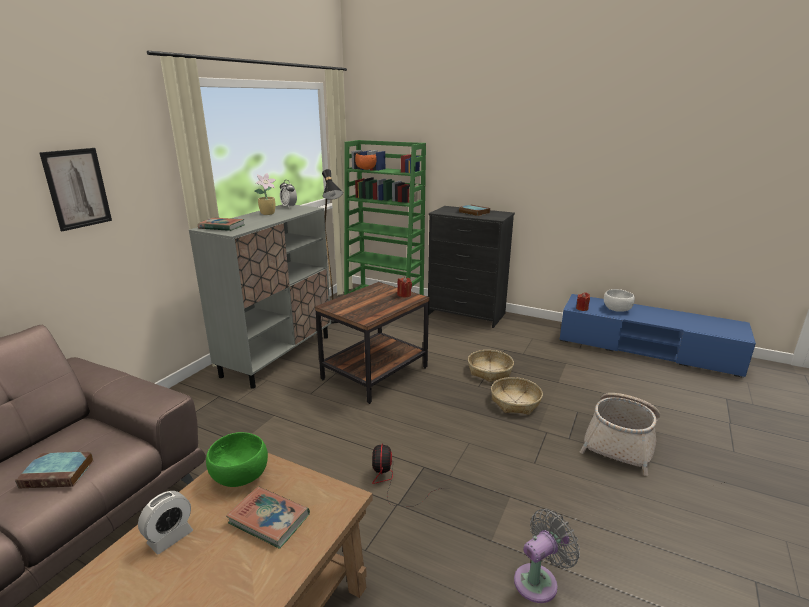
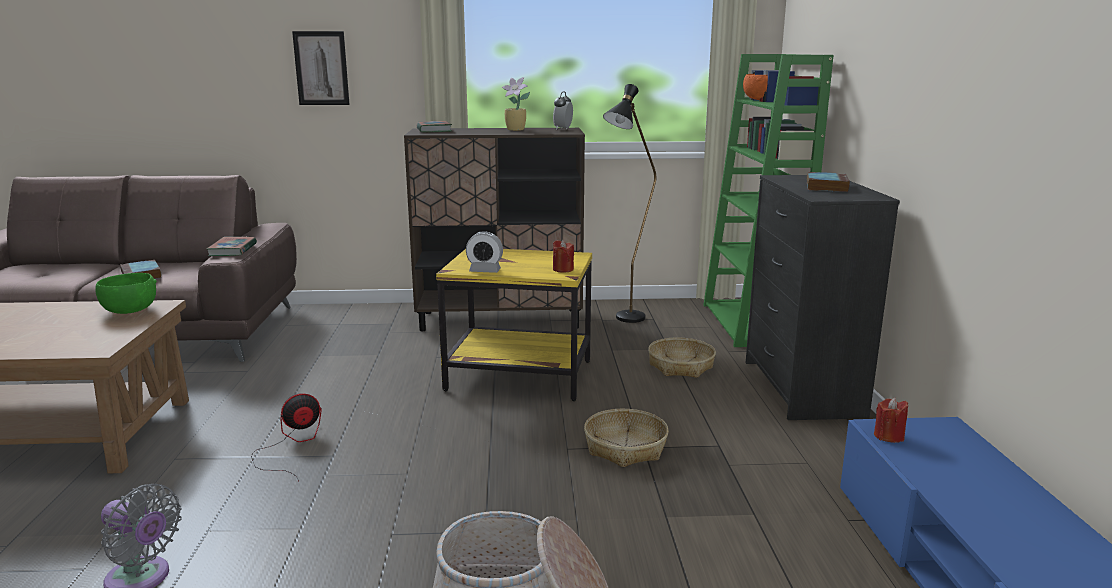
camera: 60 degrees right, 5 degrees down
alarm clock [138,491,193,554] -> alarm clock moved to [466,231,503,273]
grey cabinet [189,204,331,389] -> brown cabinet [404,128,585,331]
book [226,487,310,549] -> book moved to [206,237,257,256]
brown side table [315,282,430,404] -> yellow side table [436,249,592,401]
basket [491,377,543,415] -> basket moved to [648,337,716,378]
white bowl [604,289,635,312] -> none

